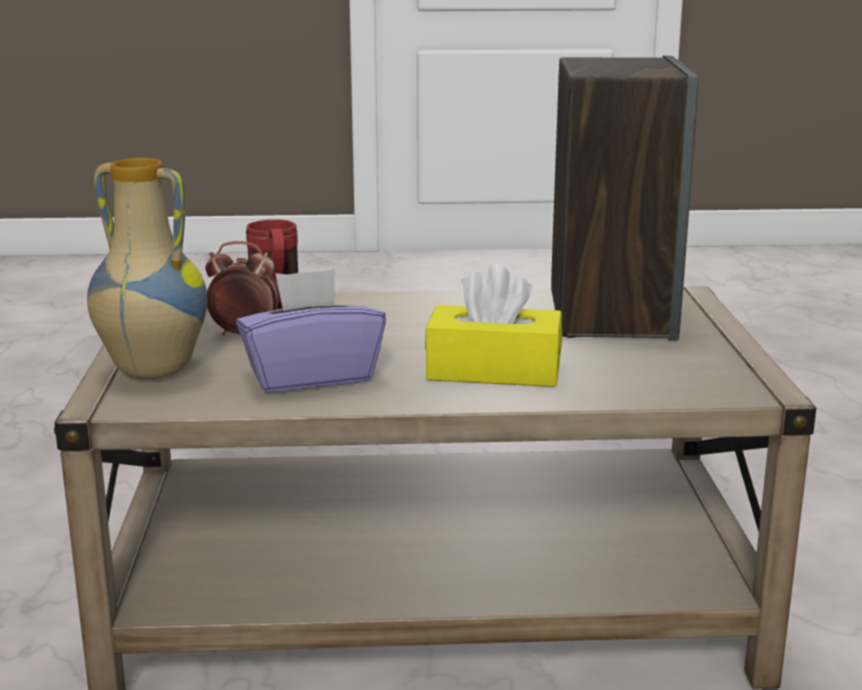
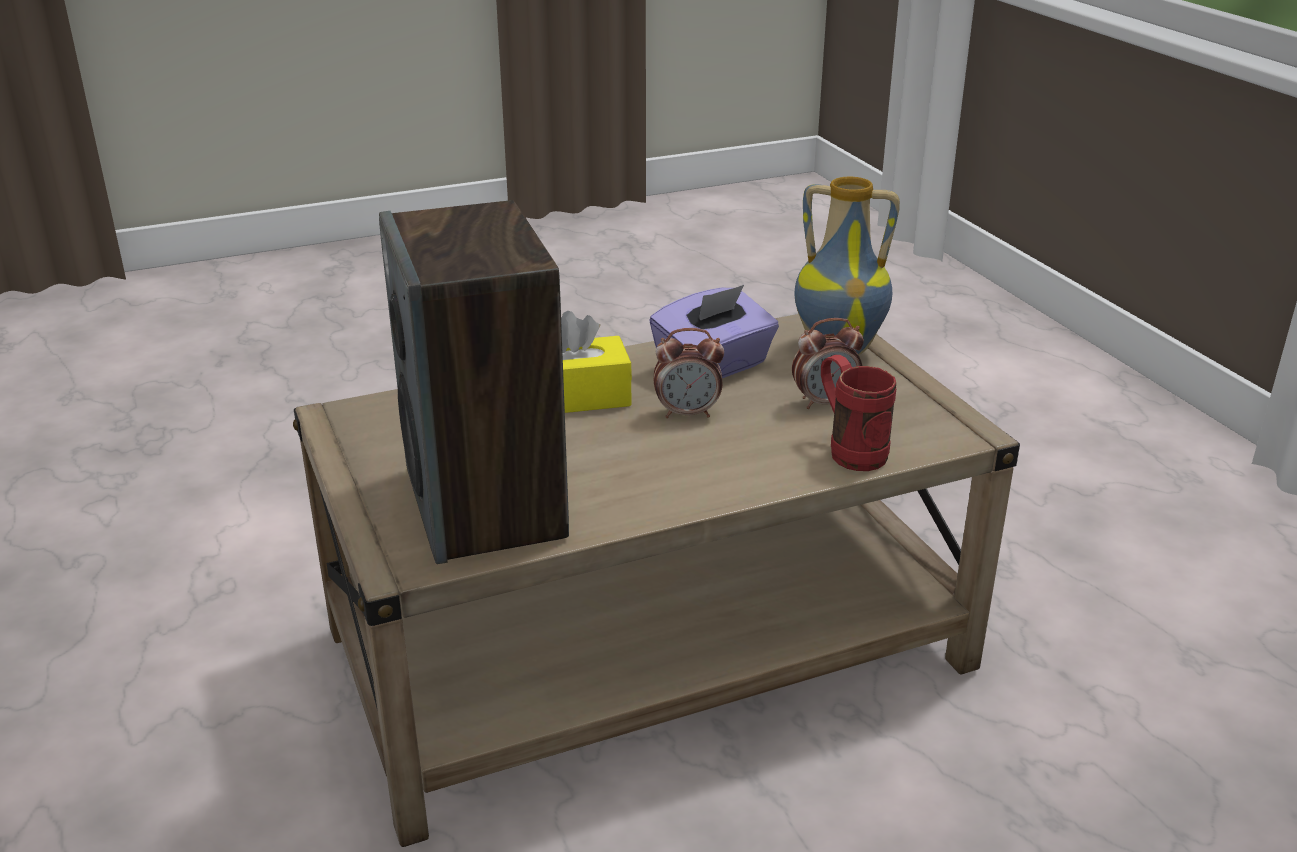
camera: 160 degrees right, 10 degrees up
none -> alarm clock [654,328,724,418]

